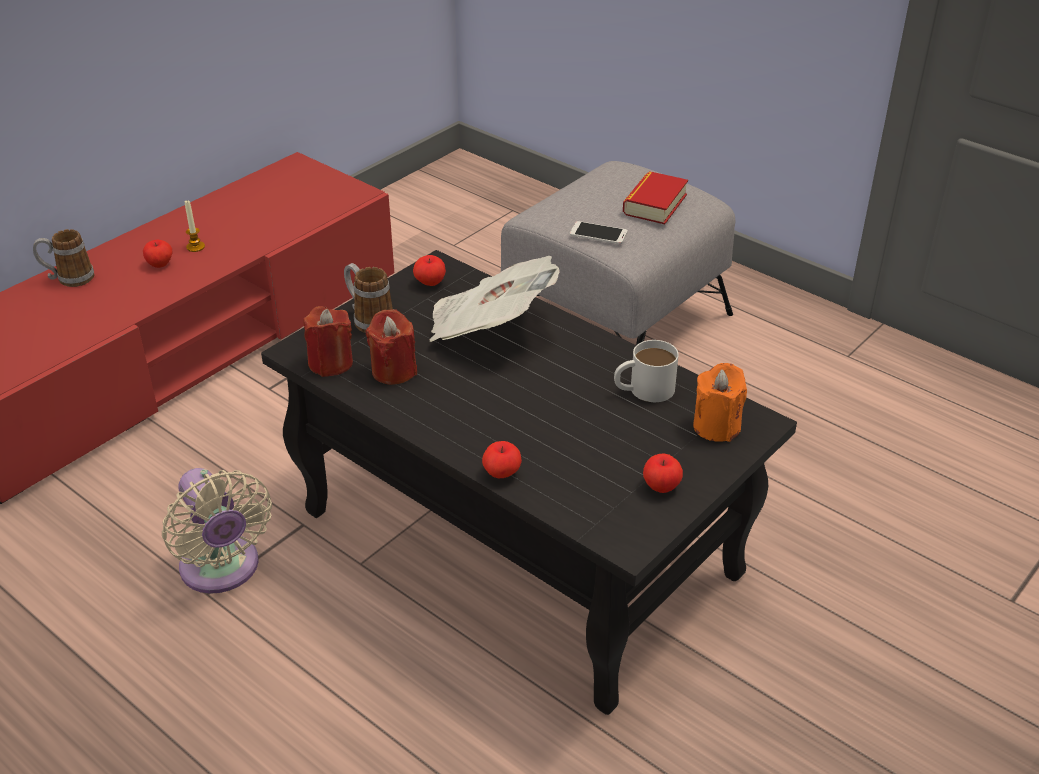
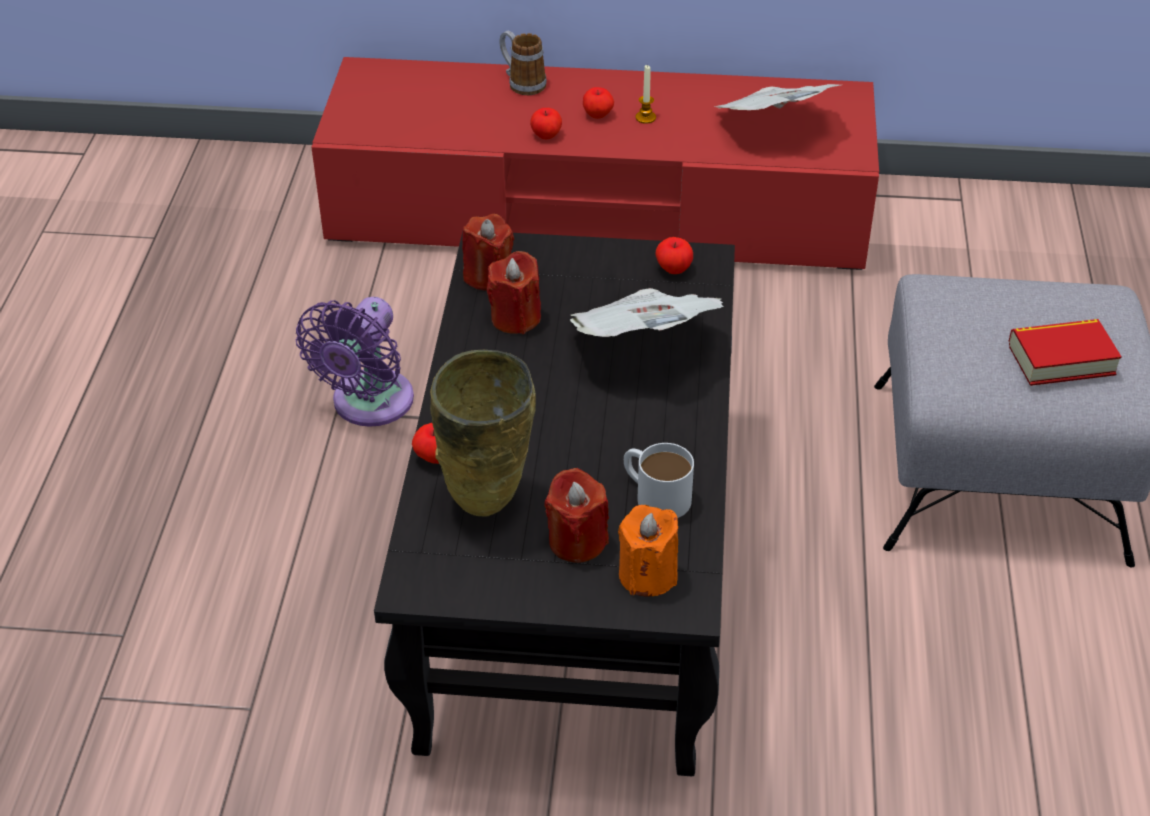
camera: 55 degrees right, 5 degrees up
beige fan [162,468,272,594] -> purple fan [296,297,414,427]
mug [344,263,393,333] -> none
phone [570,221,628,244] -> none
apple [643,453,683,493] -> apple moved to [530,108,562,140]
none -> beige vase [430,350,536,517]
none -> red candle [544,468,609,563]
none -> newspaper [714,84,840,110]

